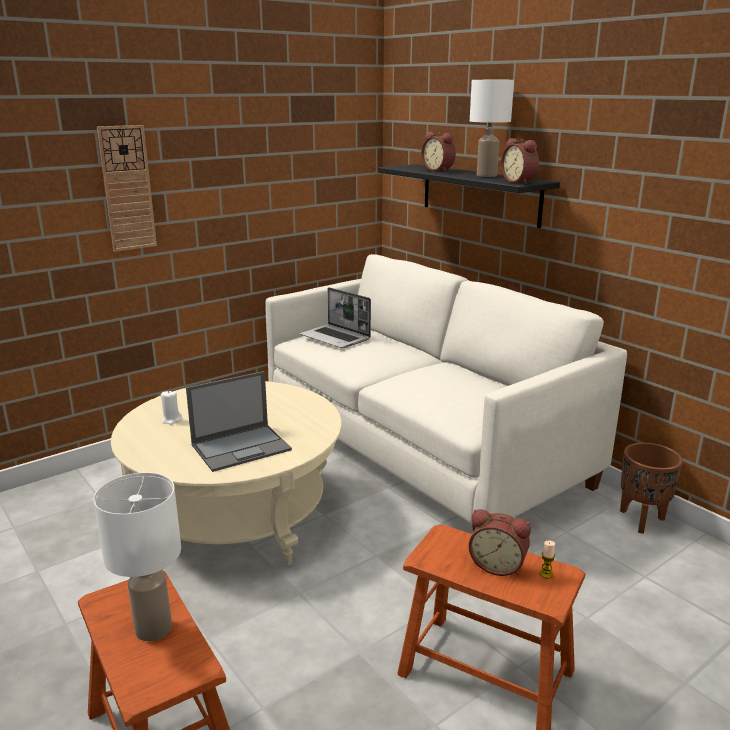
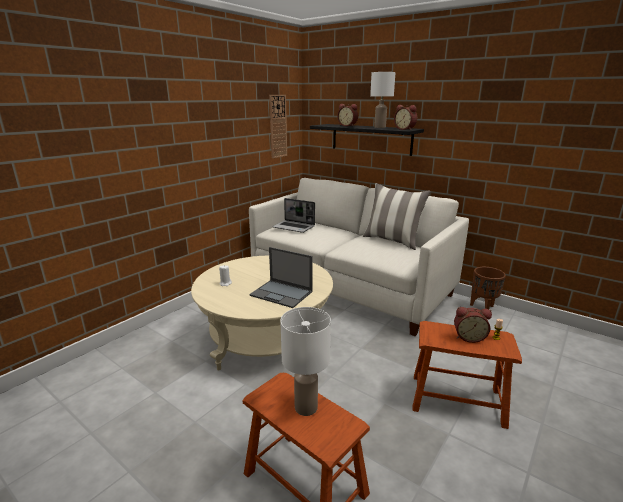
camera: 15 degrees left, 0 degrees up
wall clock [97,125,157,252] -> wall clock moved to [269,95,287,158]
laptop [186,371,292,472] -> laptop turned 75 degrees clockwise [249,247,313,308]
none -> pillow [363,183,430,250]

